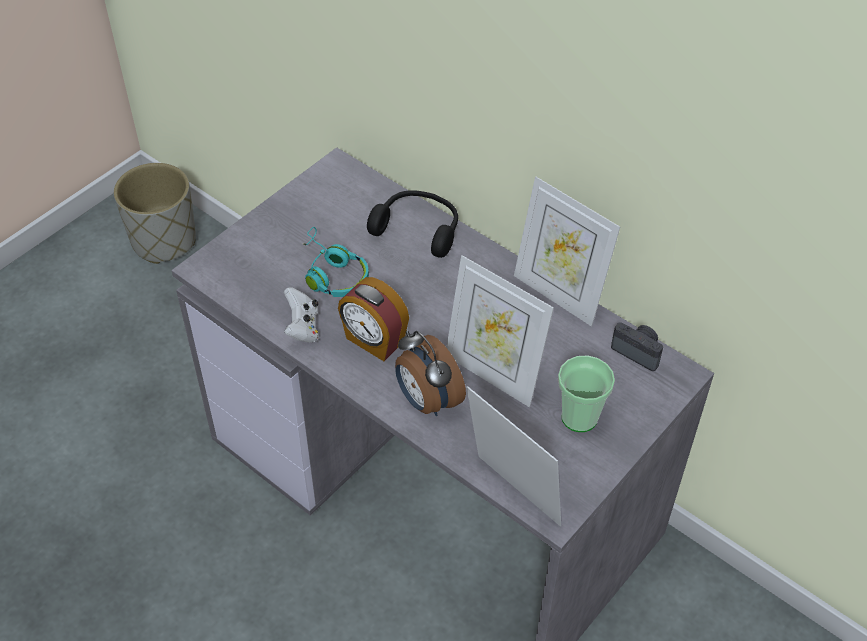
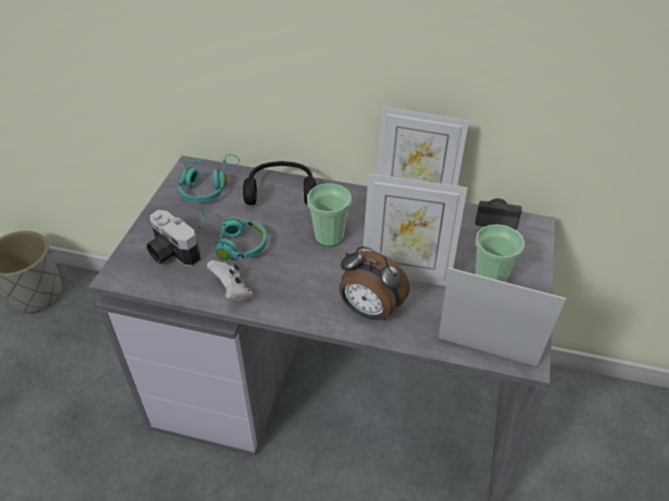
camera: 25 degrees left, 5 degrees down
alarm clock [338,277,409,361] -> none
none -> camera [147,210,201,266]
none -> turquoise headphones [178,154,240,202]
none -> cup [307,183,352,247]

